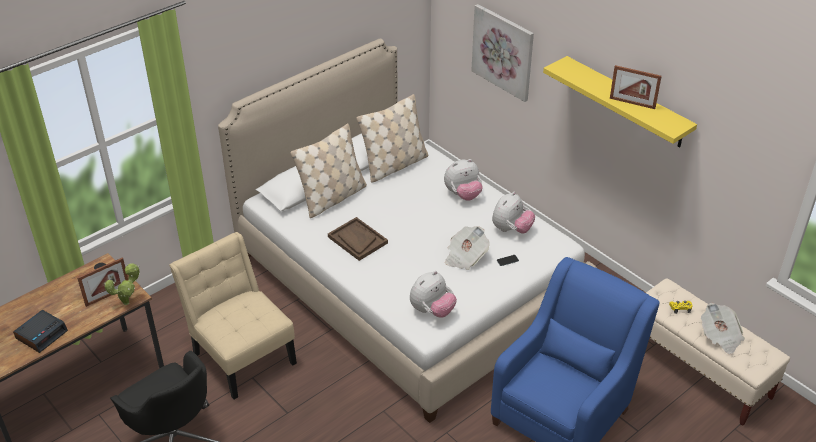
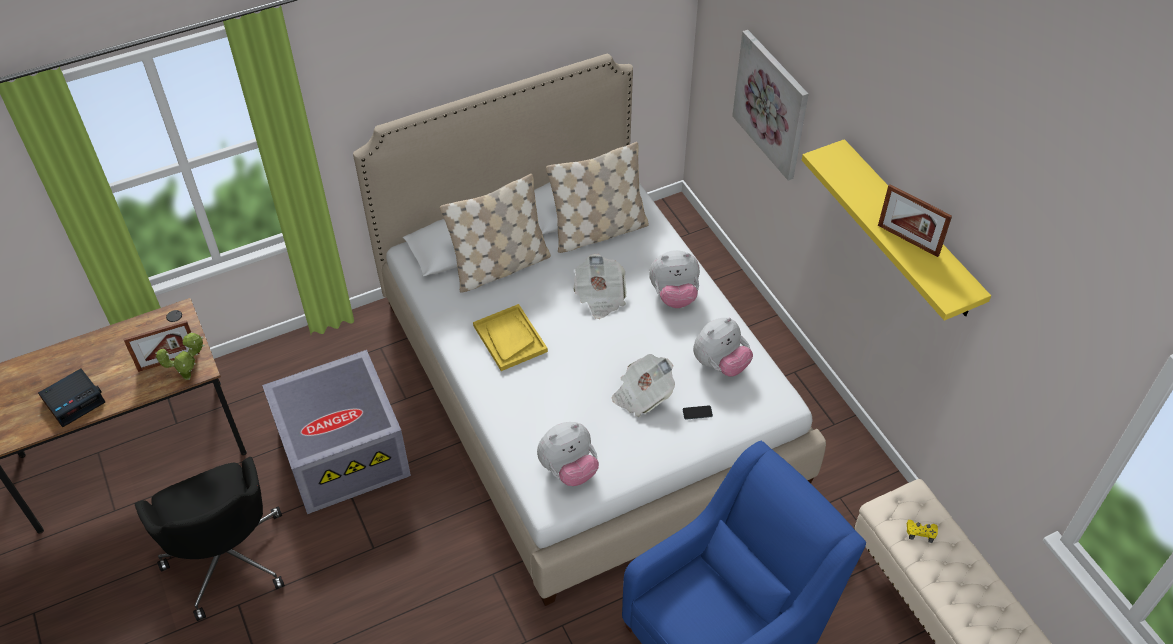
camera: 15 degrees right, 10 degrees up
beige chair [169,232,297,399] -> grey storage box [262,350,411,514]
brown tray [328,217,388,261] -> yellow tray [473,304,548,371]
newspaper [701,303,745,354] -> newspaper moved to [573,254,627,319]

